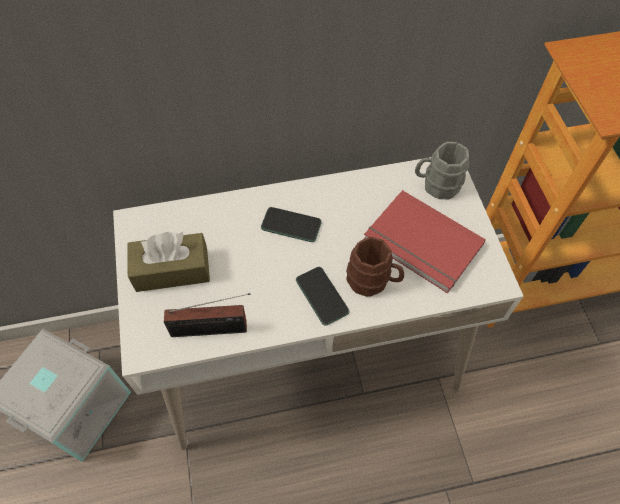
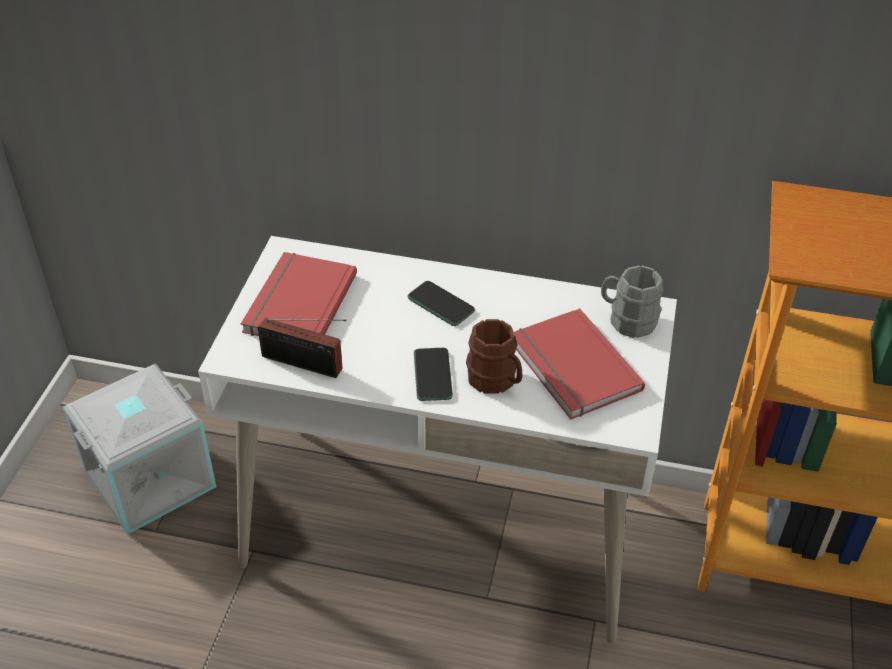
camera: 25 degrees right, 15 degrees down
brown tissue box [128,232,210,292] -> red book [241,252,357,336]

